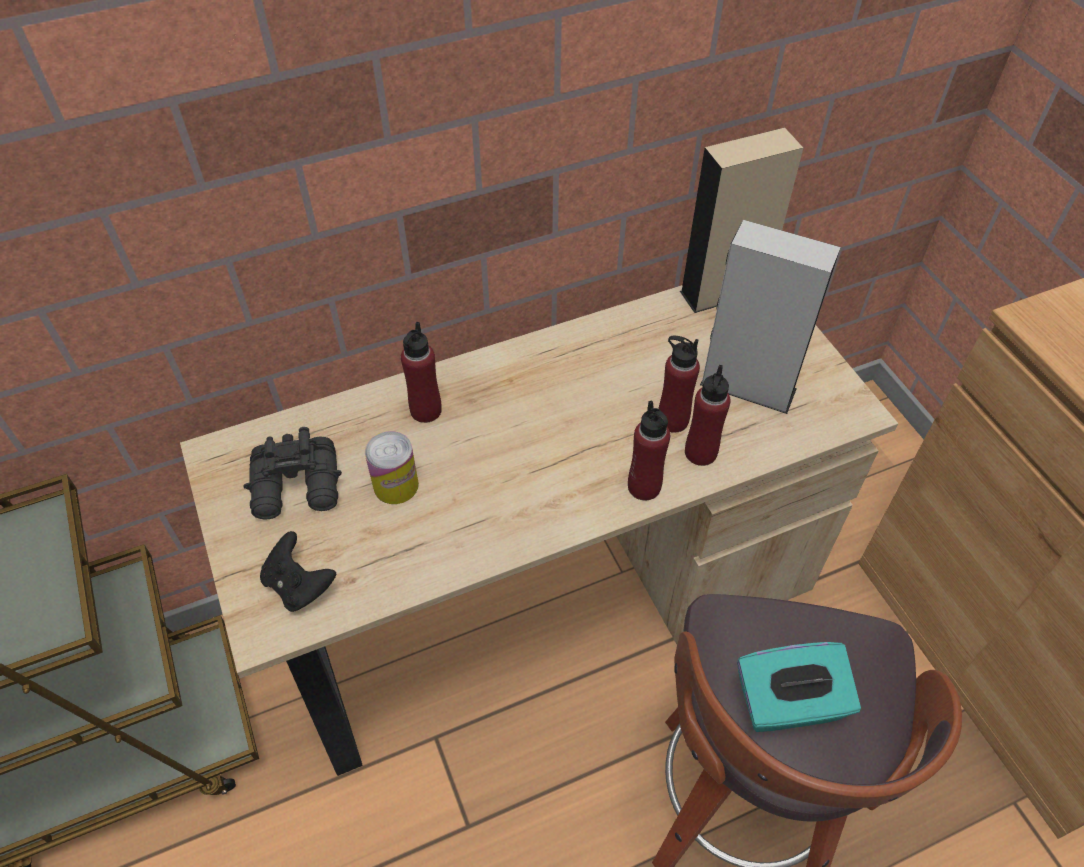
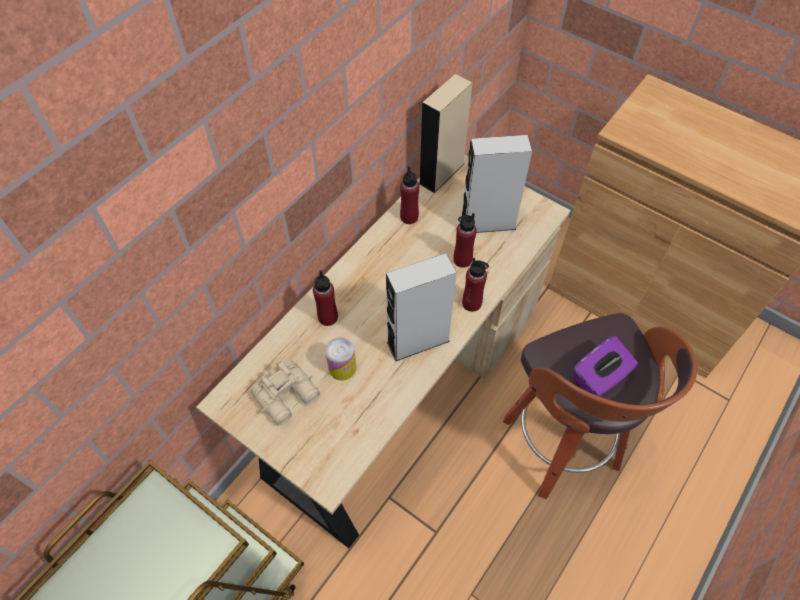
camera: 30 degrees left, 5 degrees up
black binoculars [244,427,342,520] -> beige binoculars [251,360,320,426]
black game controller [260,531,336,612] -> none
red bottle [685,365,731,466] -> red bottle moved to [400,166,419,224]
turquoise tissue box [737,642,861,732] -> purple tissue box [573,336,638,396]
none -> grey speaker [386,253,457,362]

